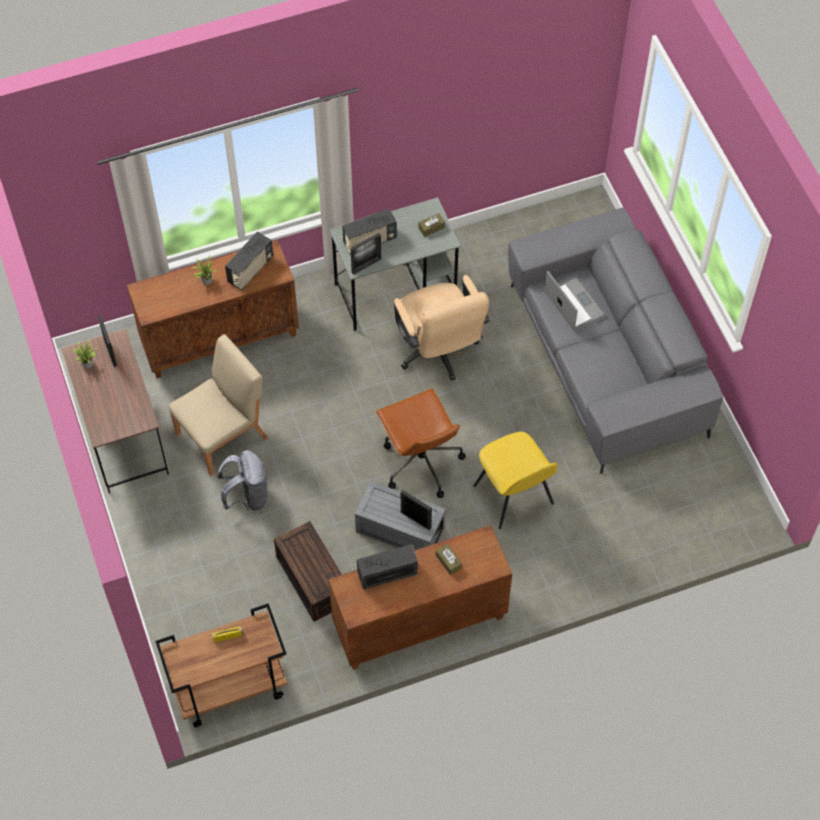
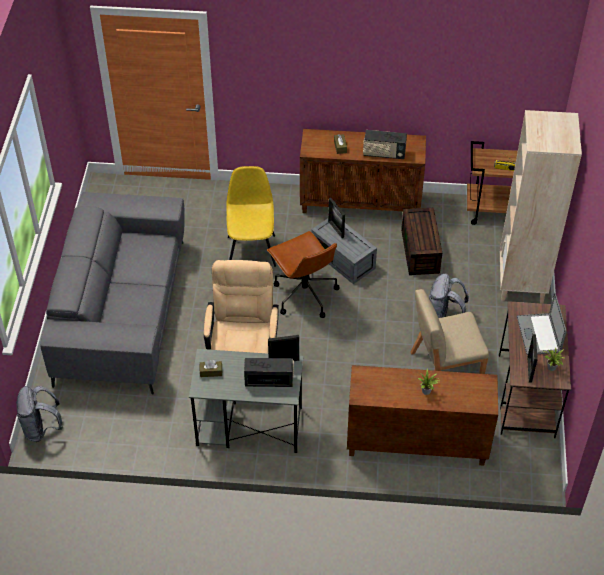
camera: 155 degrees left, 10 degrees down
radio [225,232,273,290] -> none
brown office chair [376,388,465,498] -> brown office chair turned 150 degrees clockwise [267,231,339,318]
laptop [544,271,605,331] -> laptop moved to [517,292,567,355]
none -> grey backpack [16,386,63,442]
none -> beige bookcase [500,110,582,303]

